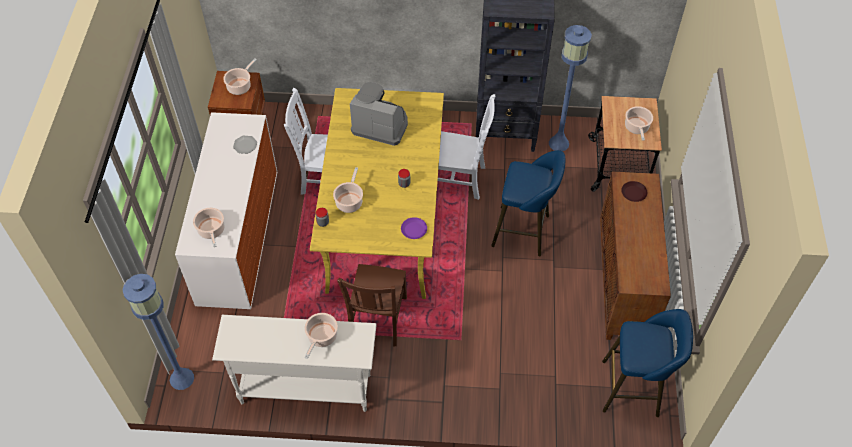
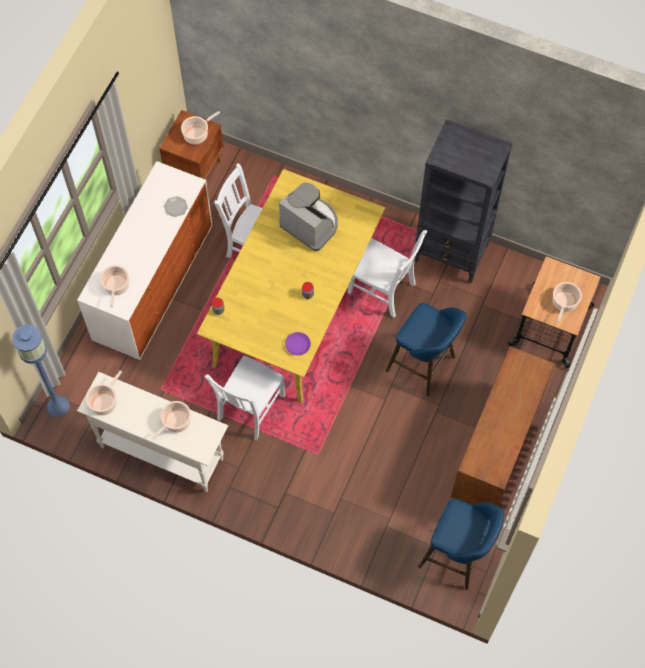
camera: 20 degrees right, 10 degrees up
cooking pot [333,167,363,213] -> cooking pot moved to [86,371,122,415]
brown chair [337,264,407,347] -> white chair [205,355,285,440]
blue floor lamp [549,25,592,151] -> none
brown plate [621,181,647,202] -> none

